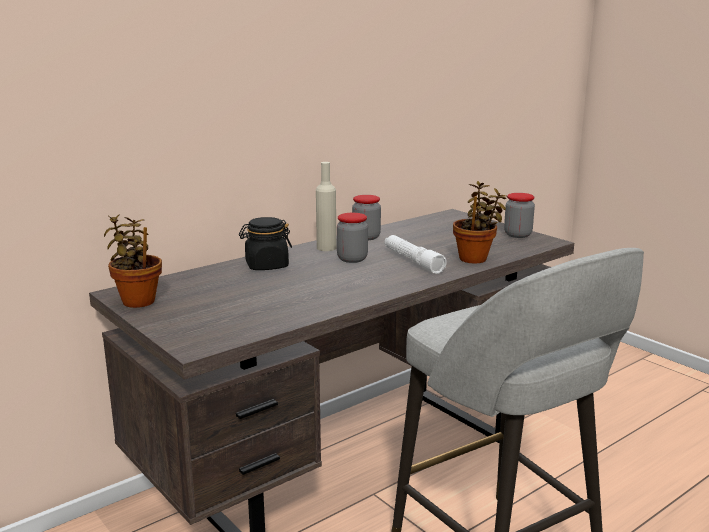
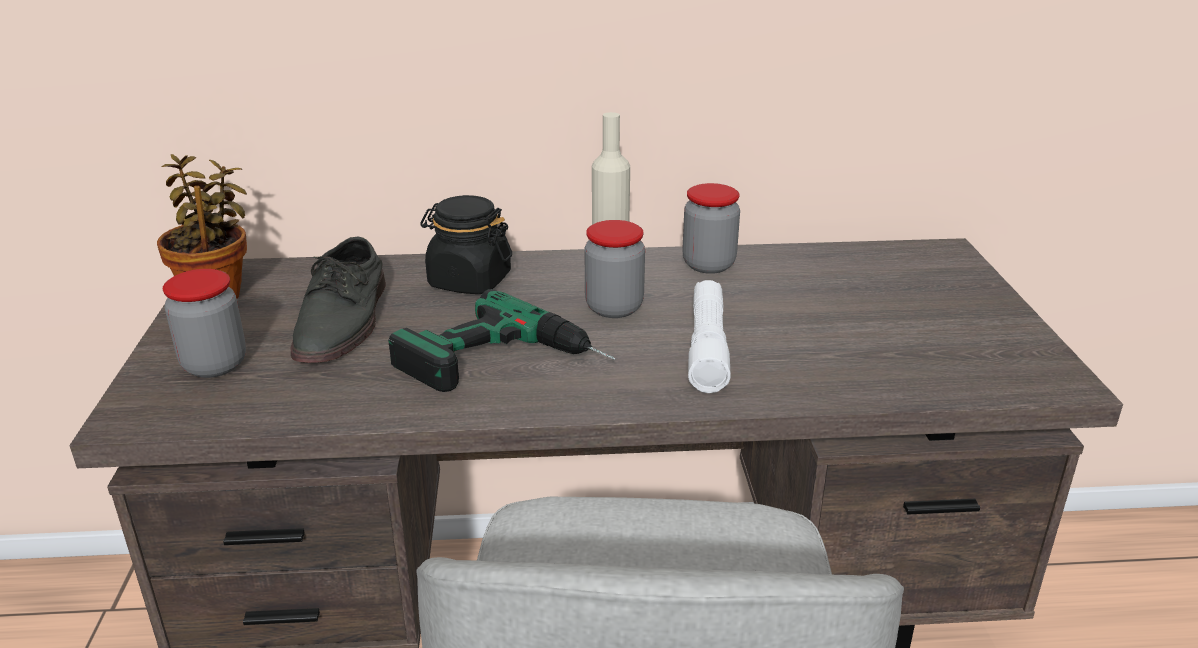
camera: 35 degrees right, 10 degrees up
potted plant [453,181,507,263] -> none
jar [504,193,535,238] -> jar moved to [163,269,246,378]
none -> grey shoe [290,237,386,363]
none -> power drill [388,289,615,392]

